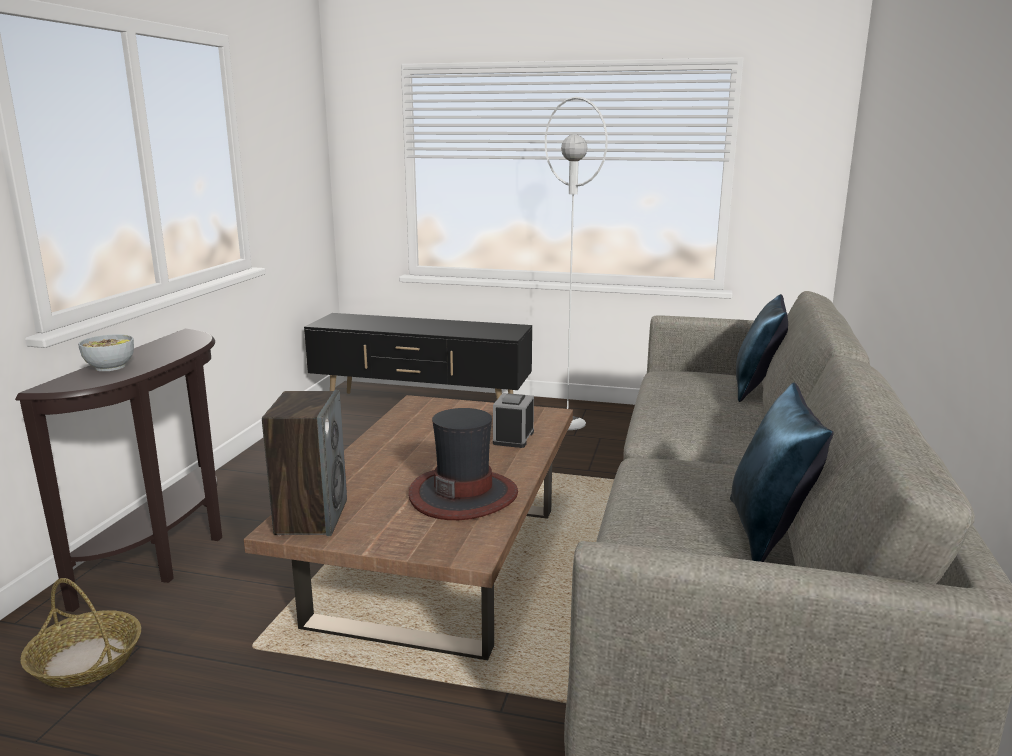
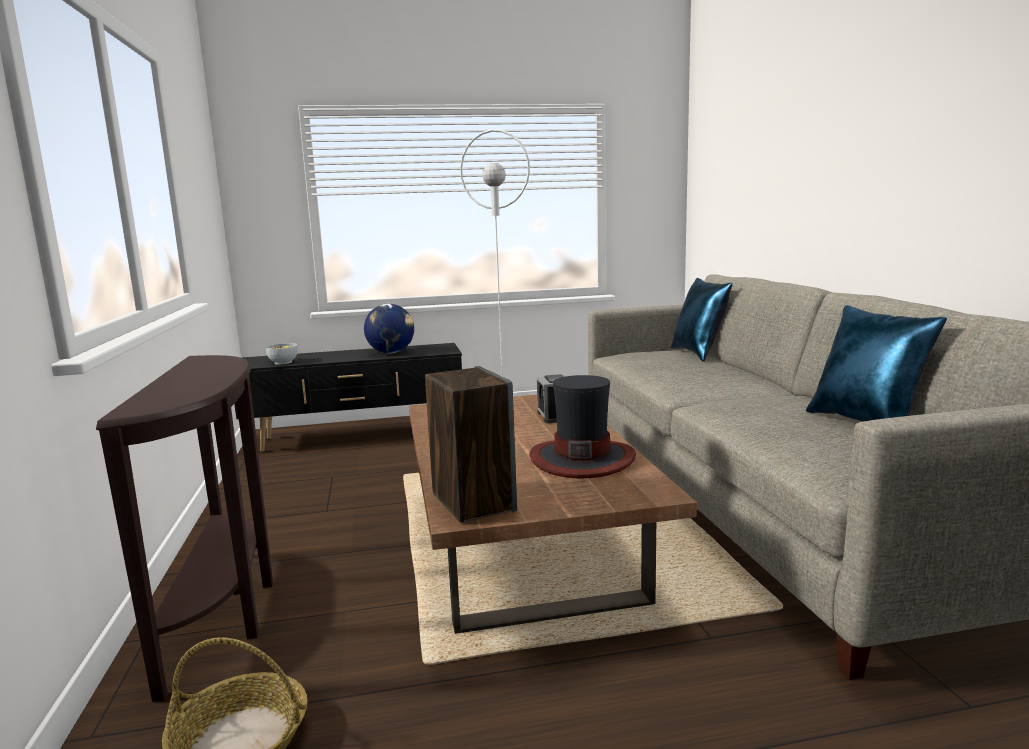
camera: 25 degrees left, 5 degrees down
bowl [78,334,134,371] -> bowl moved to [265,343,298,365]
none -> globe [364,304,414,354]

